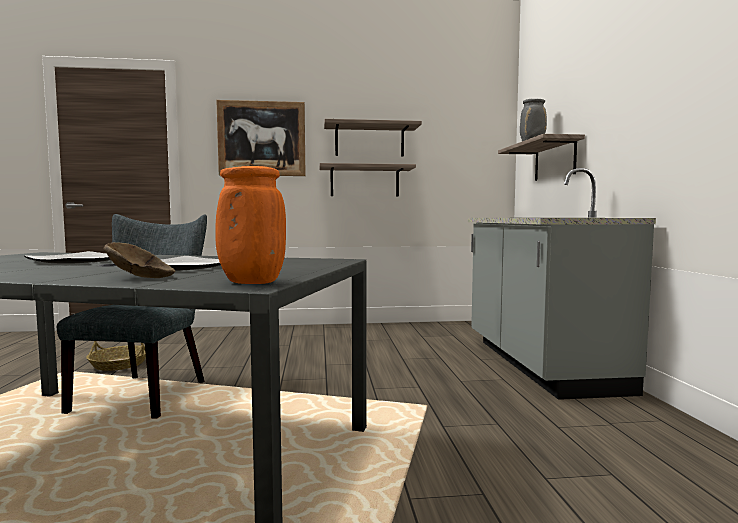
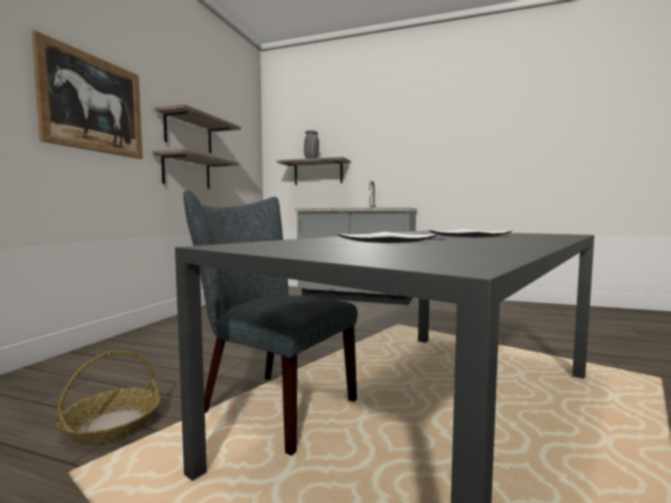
camera: 65 degrees left, 0 degrees up
brown bowl [104,242,175,278] -> none
orange vase [215,166,286,284] -> none

